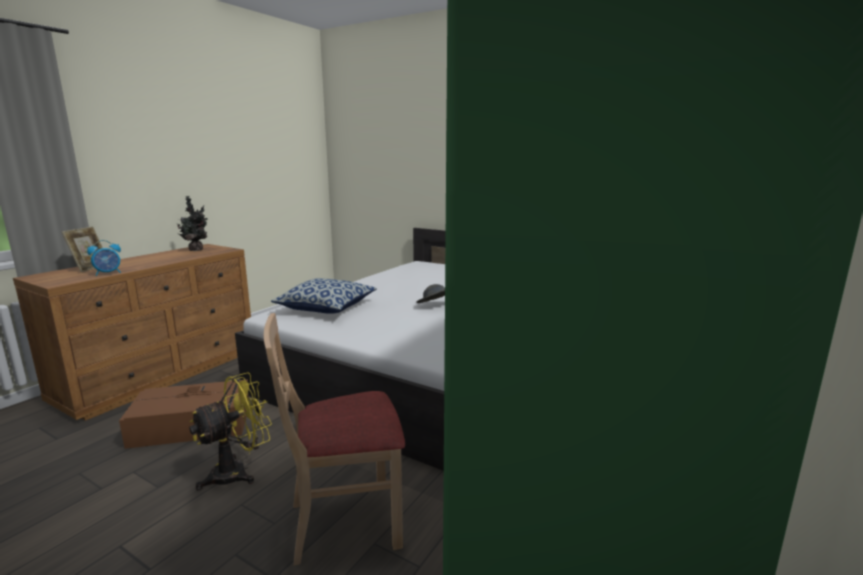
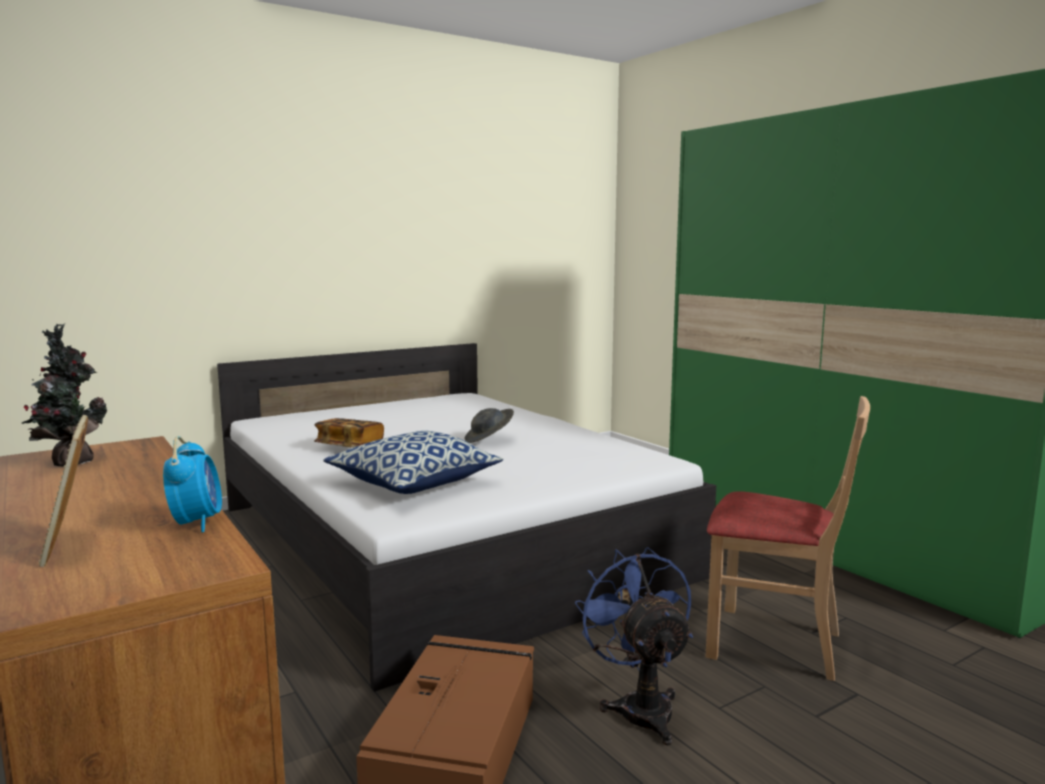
camera: 65 degrees left, 5 degrees down
picture frame [62,227,103,272] -> picture frame turned 150 degrees counterclockwise [39,415,88,567]
yellow fan [189,372,272,490] -> blue fan [575,547,693,745]
beige chair [264,313,405,565] -> beige chair turned 75 degrees counterclockwise [706,396,870,681]
none -> book [314,418,384,448]

